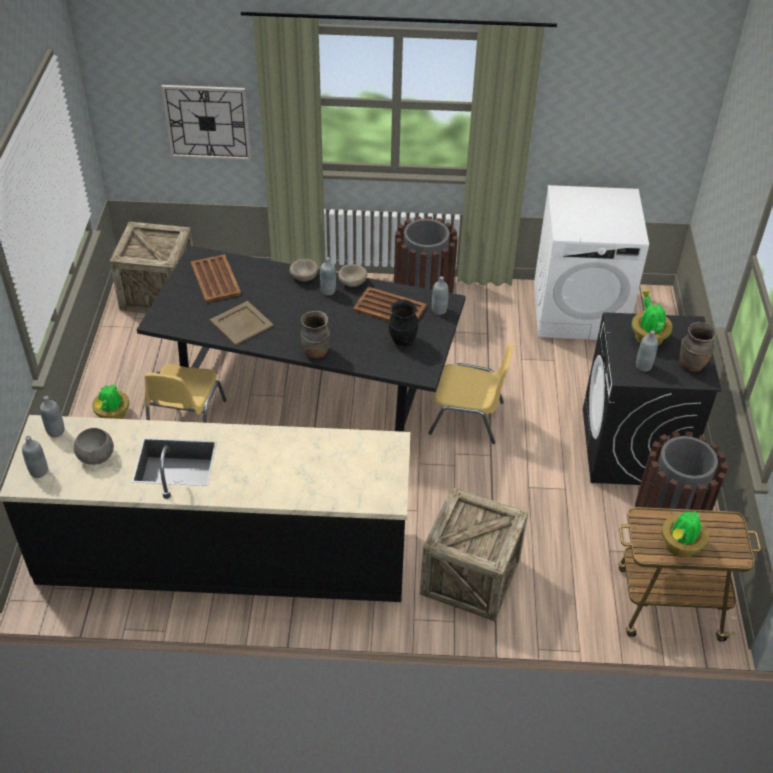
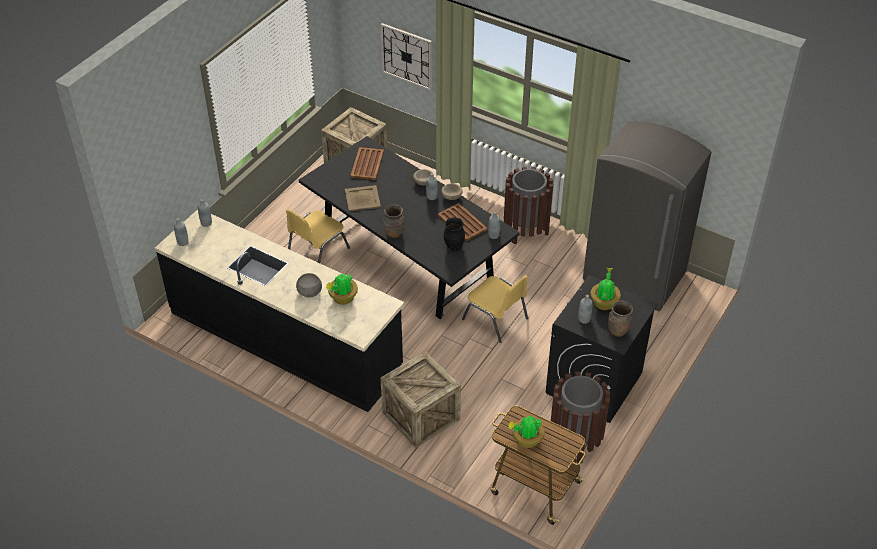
camera: 30 degrees right, 0 degrees up
grey bowl [74,428,114,465] -> grey bowl moved to [296,273,322,298]
potted plant [92,385,129,419] -> potted plant moved to [326,274,358,305]
white washing machine [534,185,649,340] -> grey fridge [583,121,711,311]

